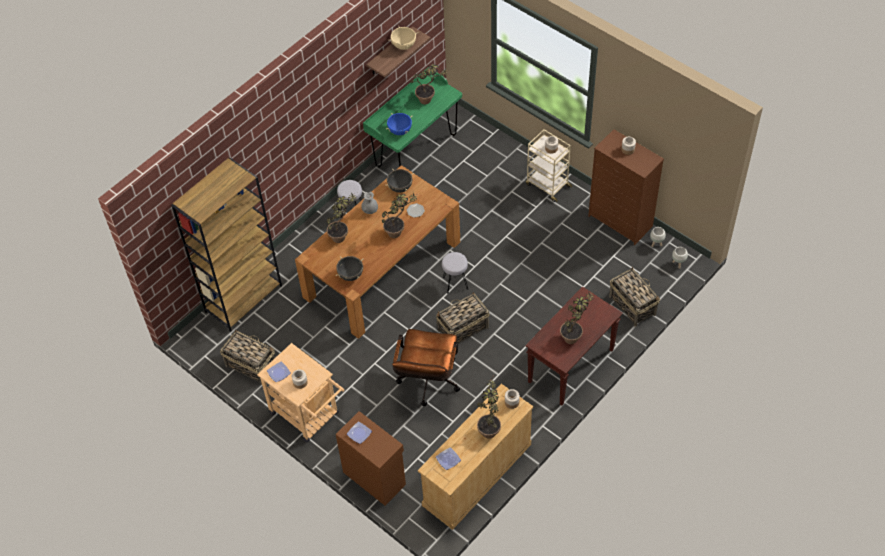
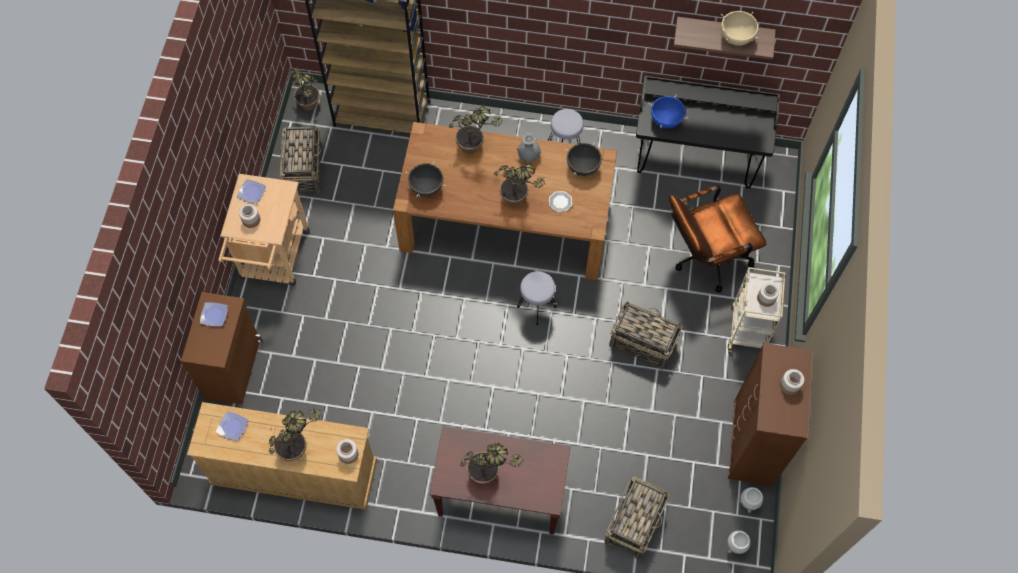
camera: 55 degrees right, 10 degrees up
green desk [363,67,462,168] -> black desk [636,76,780,188]
brown office chair [392,329,460,406] -> brown office chair moved to [669,185,767,293]
potted plant [410,64,448,104] -> potted plant moved to [290,69,320,111]
basket [436,292,489,344] -> basket moved to [609,301,682,370]

